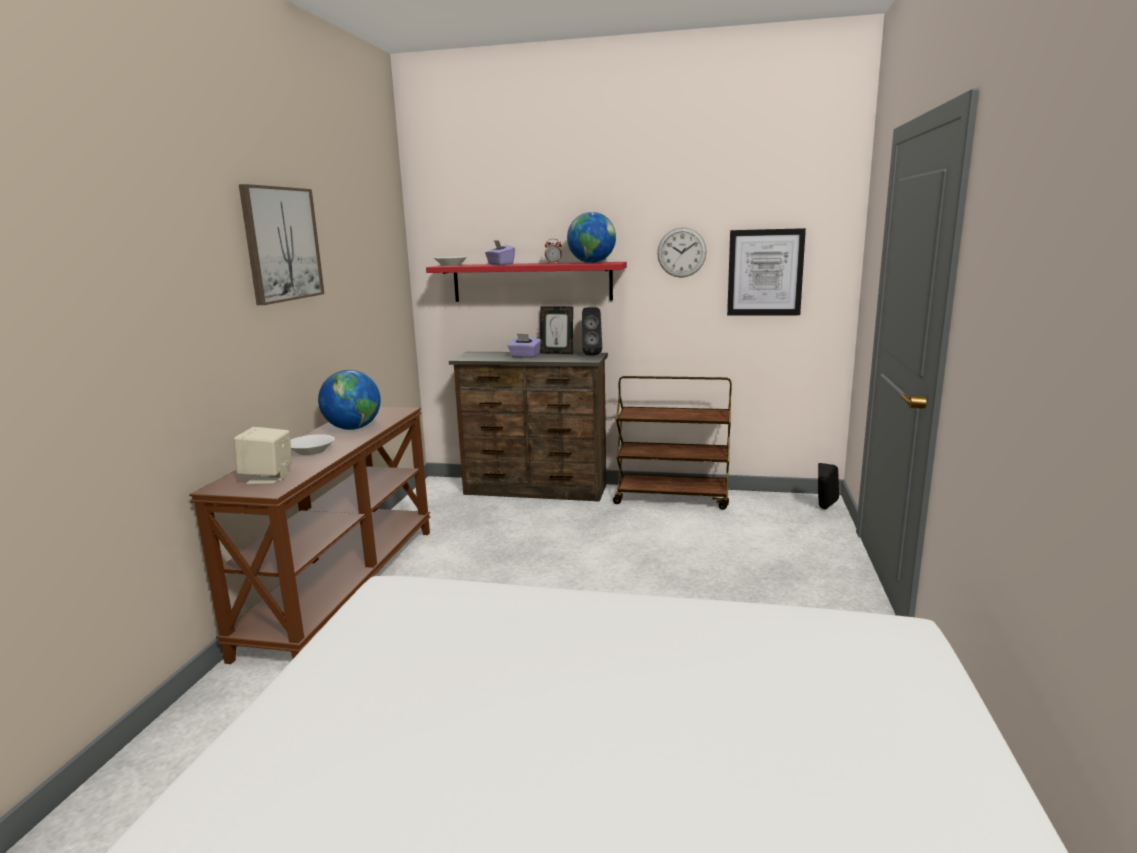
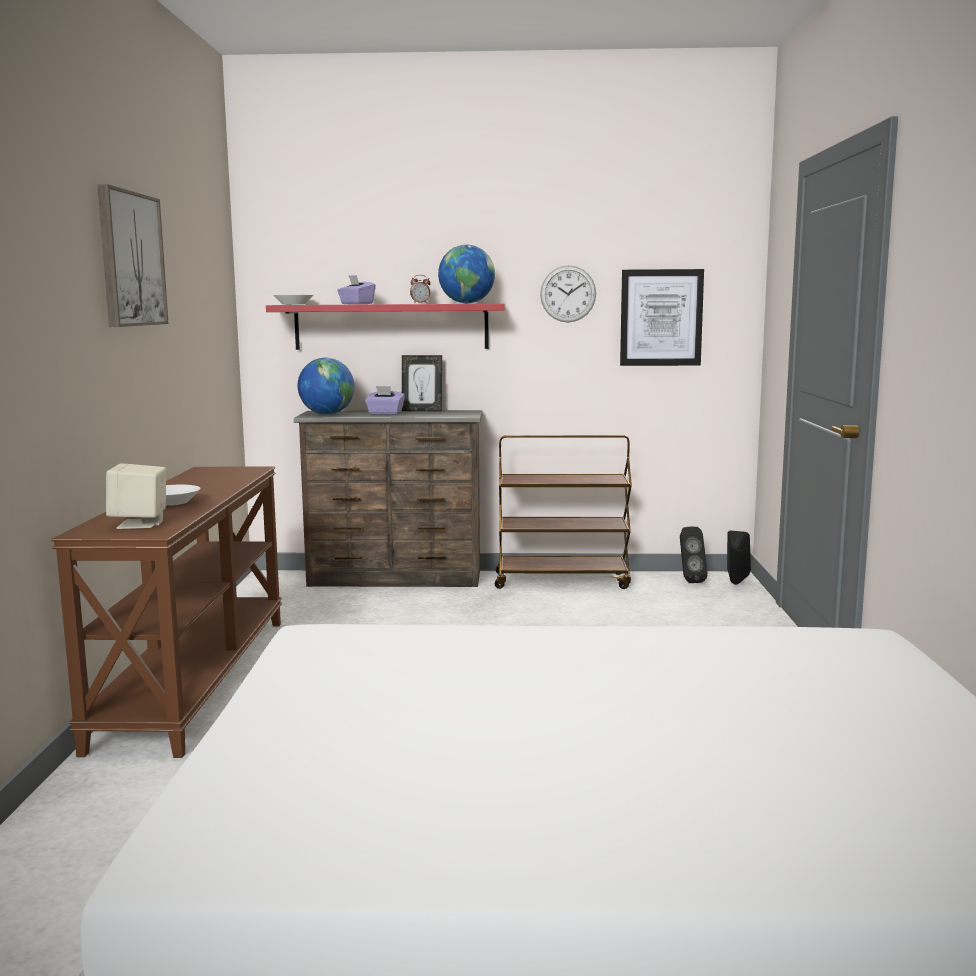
camera: 10 degrees left, 5 degrees down
globe [318,370,381,430] -> globe moved to [297,358,355,415]
black speaker [582,307,602,355] -> black speaker moved to [680,527,708,583]

